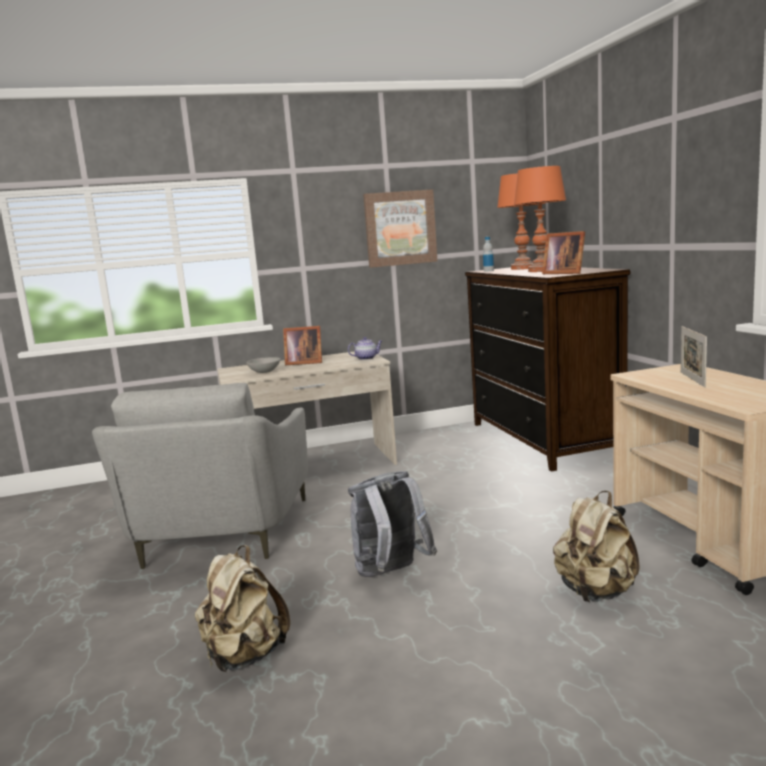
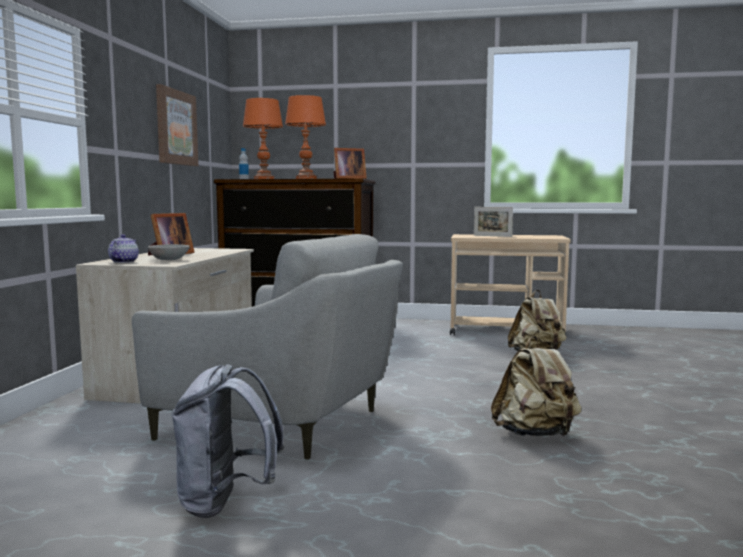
camera: 65 degrees left, 5 degrees down
teapot [348,337,382,360] -> teapot moved to [108,234,139,263]
grey backpack [348,471,437,577] -> grey backpack moved to [171,364,284,518]

